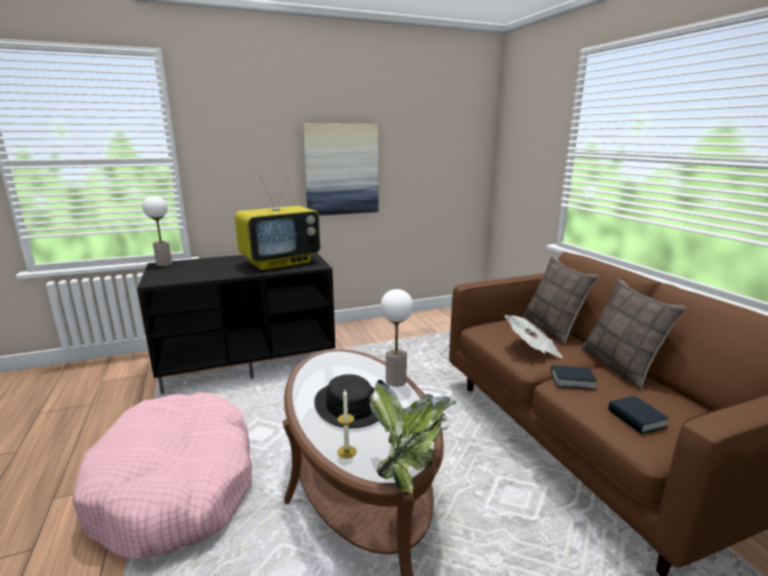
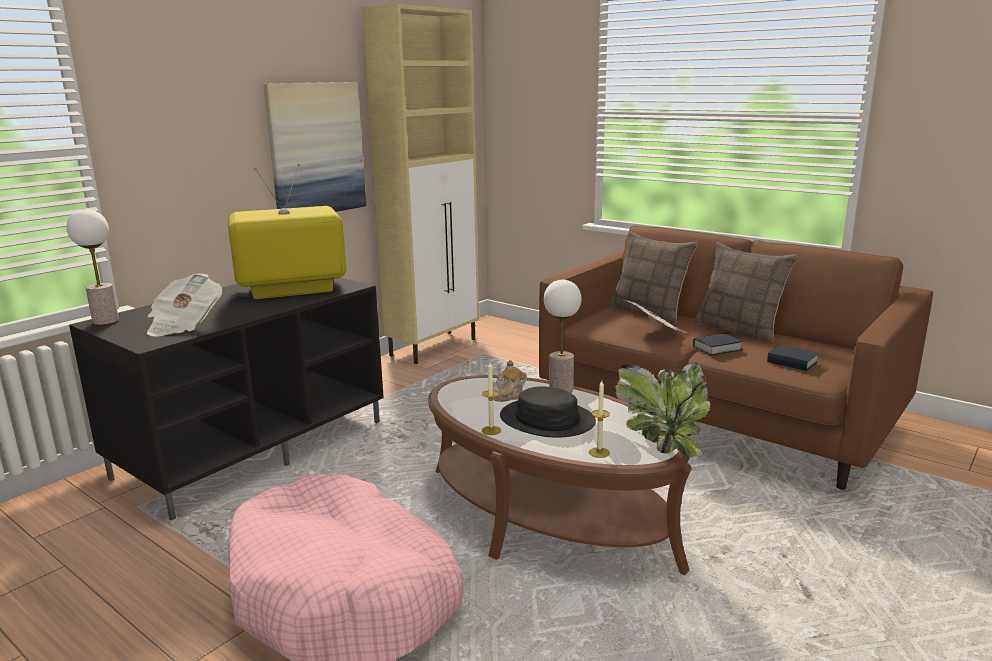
camera: 30 degrees left, 0 degrees up
television [235,177,321,270] -> television turned 135 degrees counterclockwise [228,164,346,299]
none -> newspaper [147,273,222,337]
none -> beige cabinet [362,4,479,364]
none -> candle [482,362,501,435]
none -> teapot [493,360,527,402]

